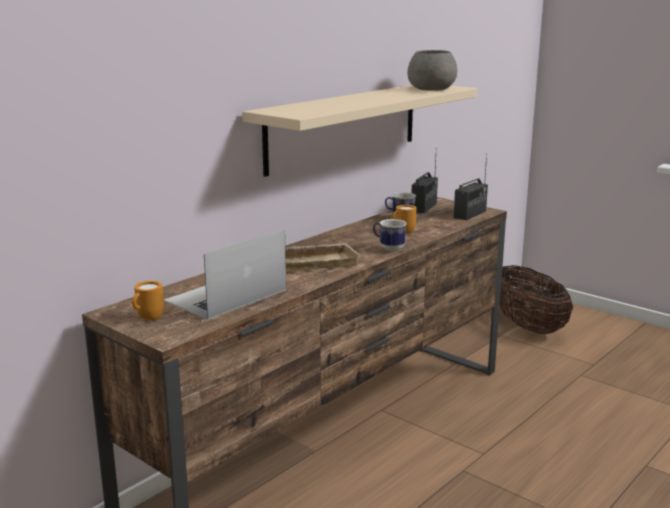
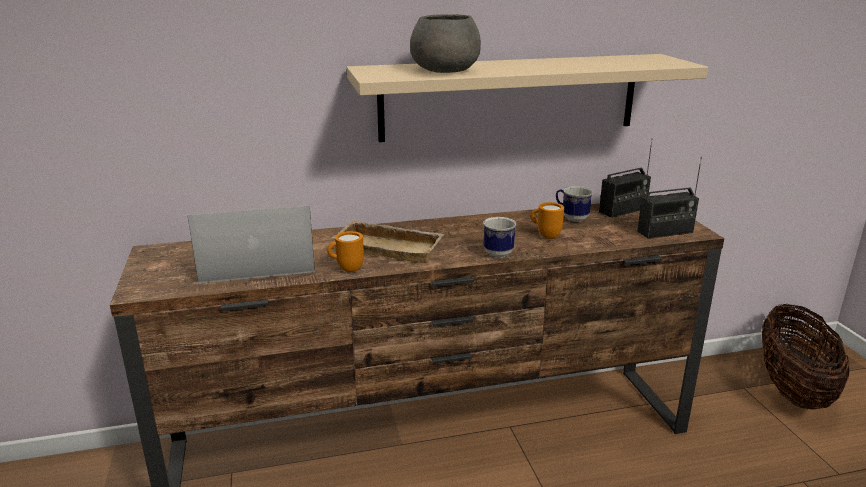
camera: 35 degrees right, 5 degrees up
orange mug [132,281,164,320] -> orange mug moved to [327,231,364,272]
grey bowl [407,50,457,91] -> grey bowl moved to [410,14,481,73]

